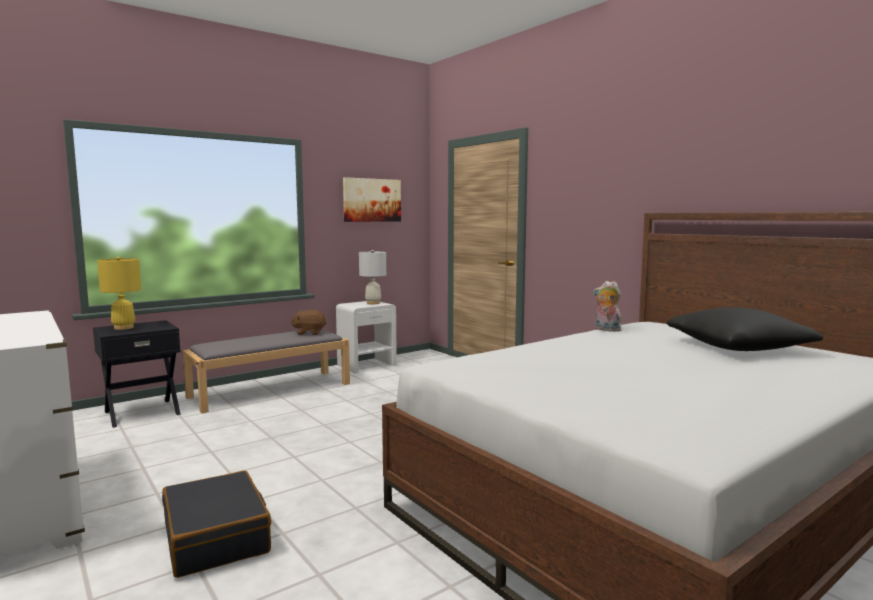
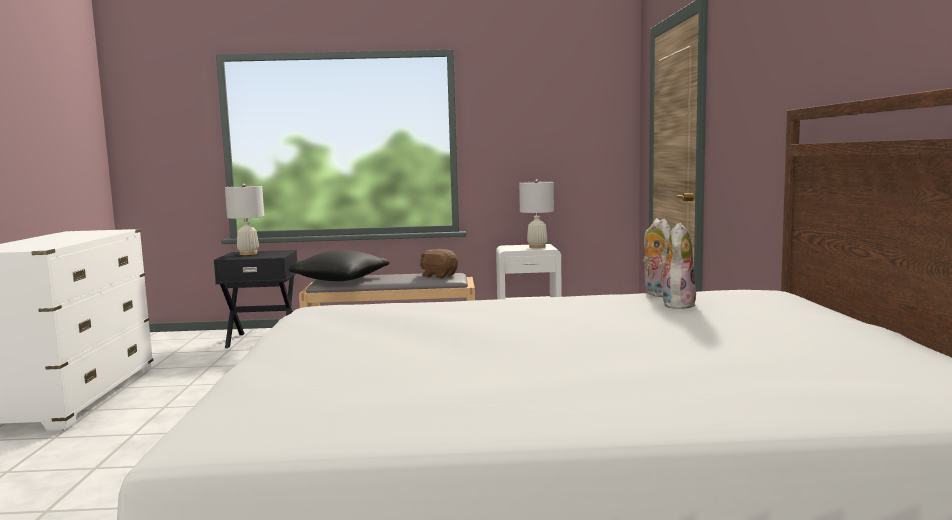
camera: 35 degrees right, 0 degrees up
yellow table lamp [97,256,141,330] -> white table lamp [225,184,264,255]
black suitcase [162,470,271,578] -> none
picture [343,177,401,222] -> none
black pillow [667,307,823,351] -> black pillow moved to [289,250,390,281]
none -> plush toy [658,223,696,309]

